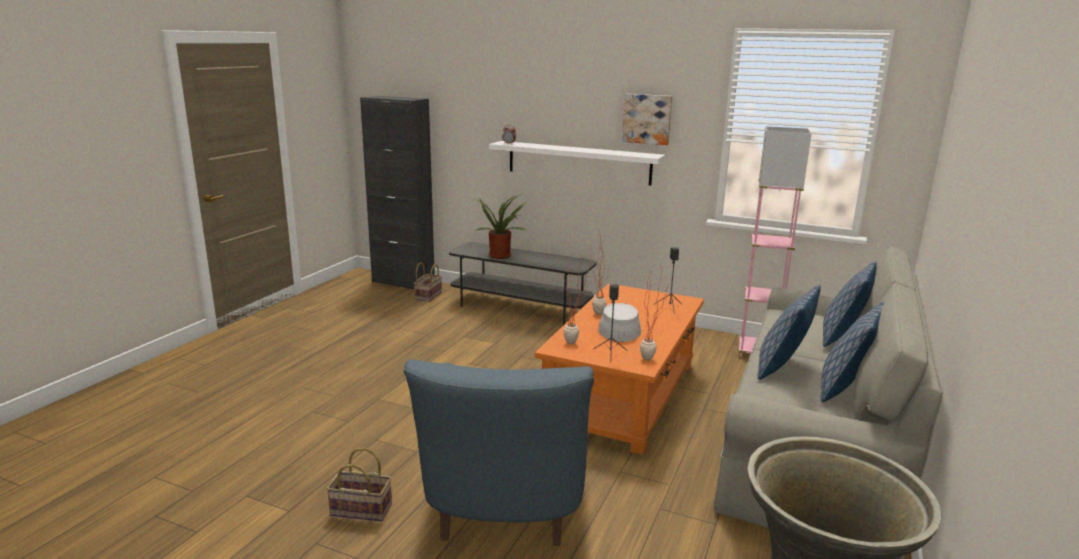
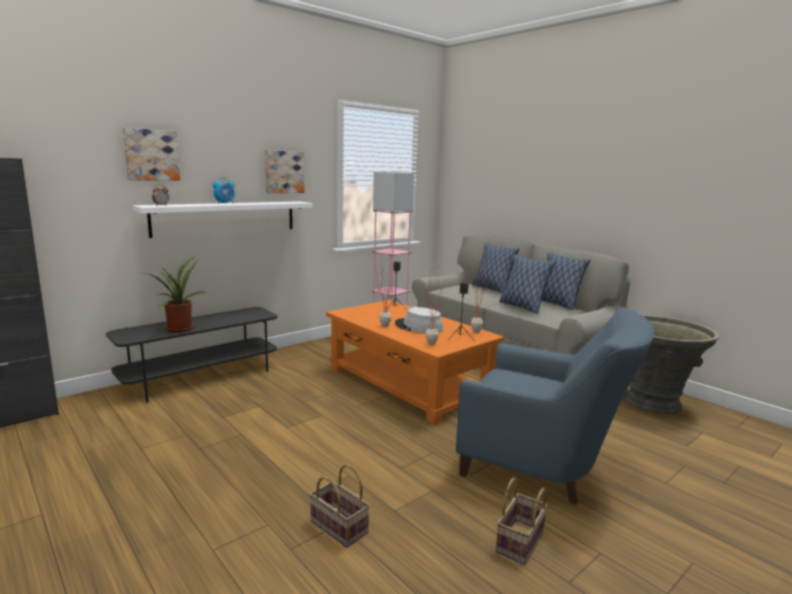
camera: 65 degrees left, 5 degrees down
basket [414,262,442,302] -> basket moved to [309,464,370,548]
none -> picture [123,128,180,180]
none -> alarm clock [213,178,235,204]

